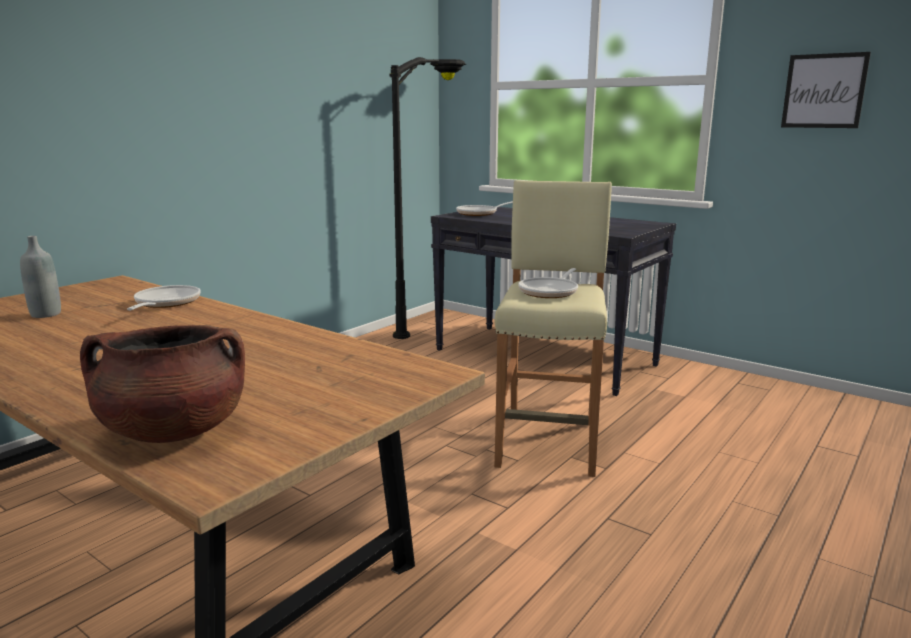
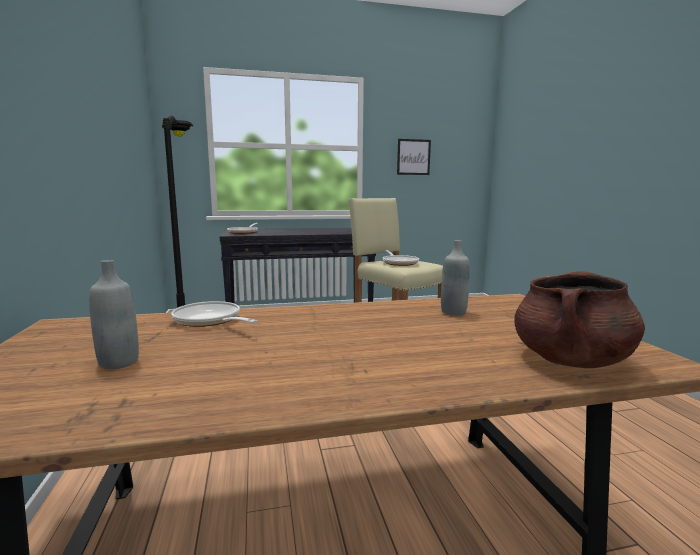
camera: 50 degrees left, 5 degrees down
none -> grey bottle [441,240,470,316]

